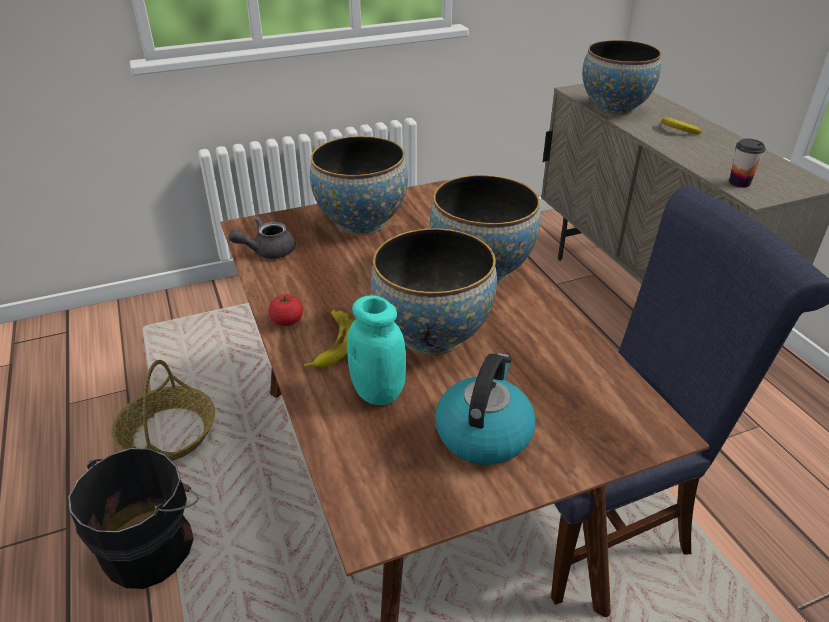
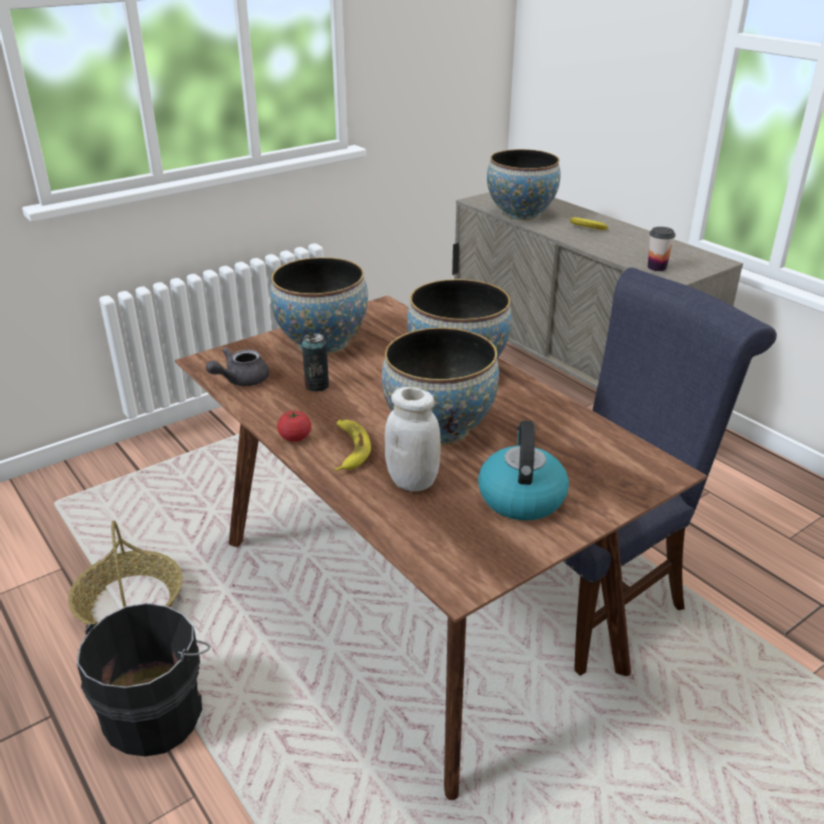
camera: 15 degrees left, 5 degrees down
turquoise jar [347,295,406,405] -> white jar [385,387,441,491]
none -> can [302,333,329,392]

